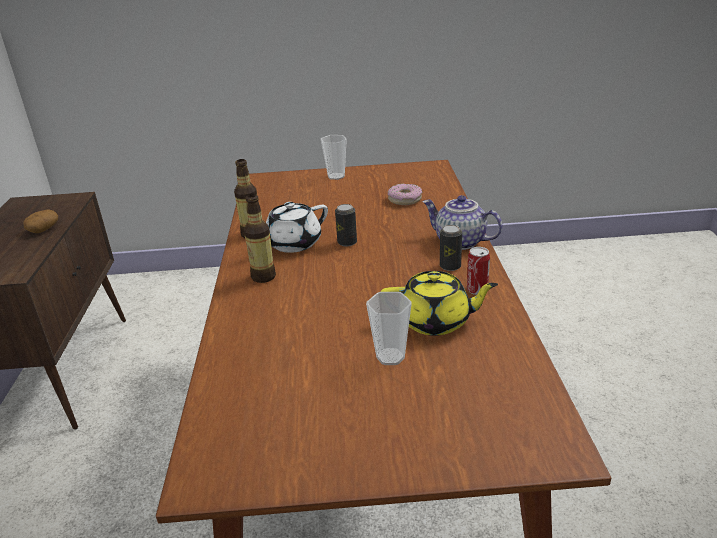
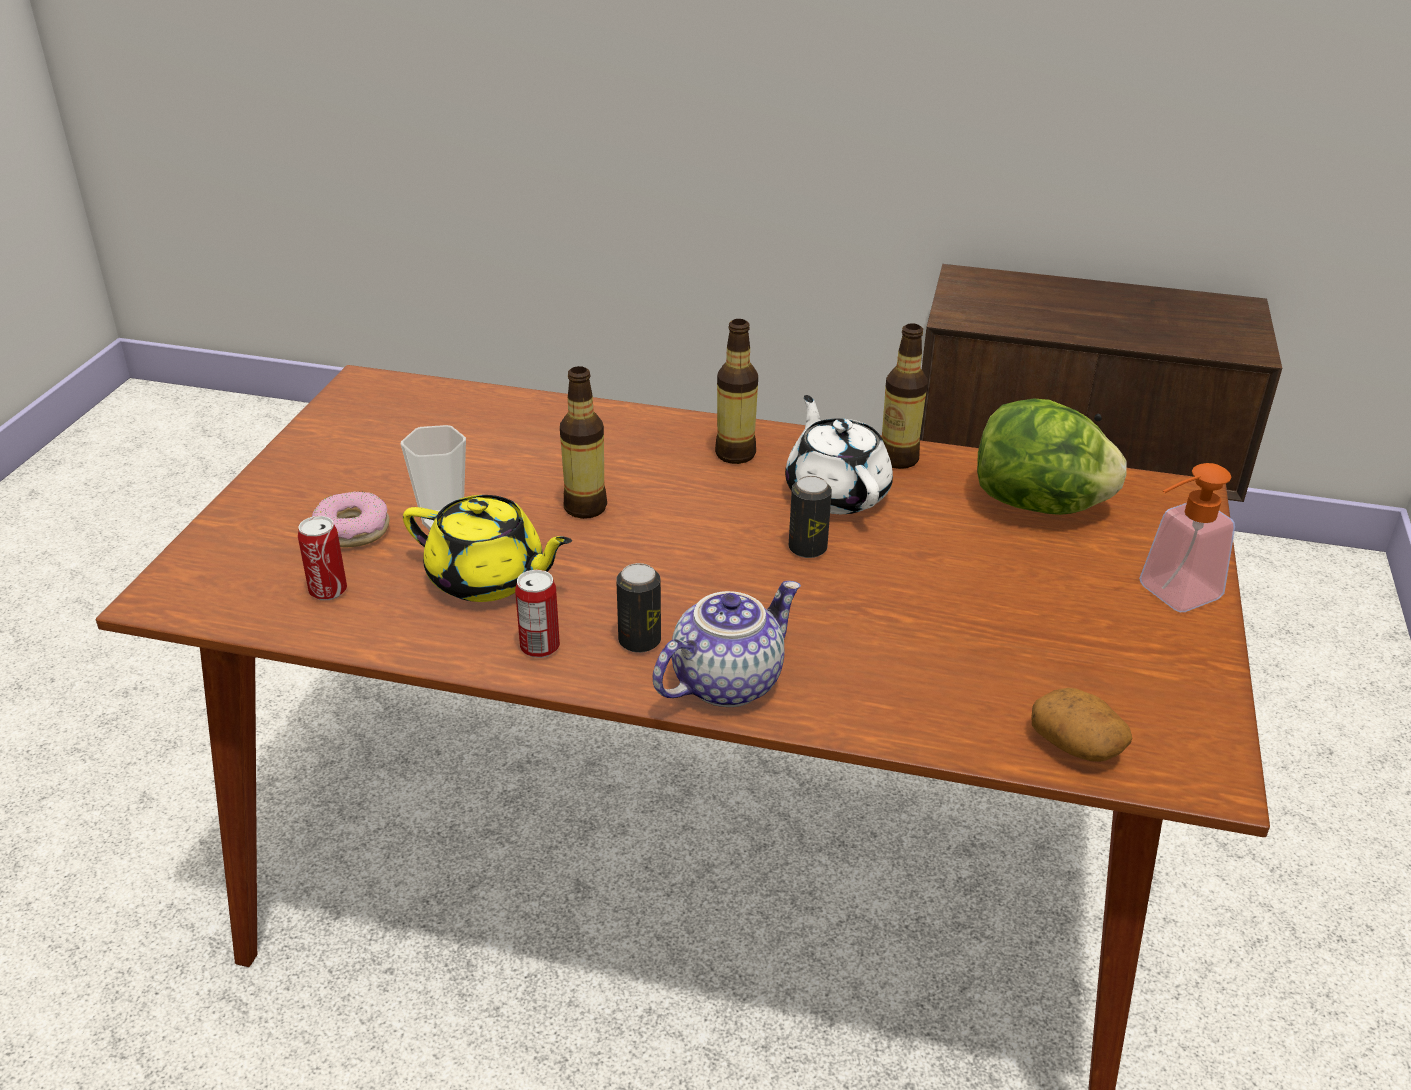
camera: 105 degrees right, 5 degrees up
potato [23,210,58,233] -> potato moved to [1031,688,1132,762]
cup [321,135,347,180] -> soap dispenser [1139,463,1235,612]
yellow teapot [381,271,498,336] -> yellow teapot turned 90 degrees counterclockwise [403,495,572,602]
donut [388,184,422,205] -> donut moved to [312,491,390,547]
none -> can [298,516,347,600]
none -> bottle [560,366,607,519]
none -> lettuce [977,398,1127,515]

